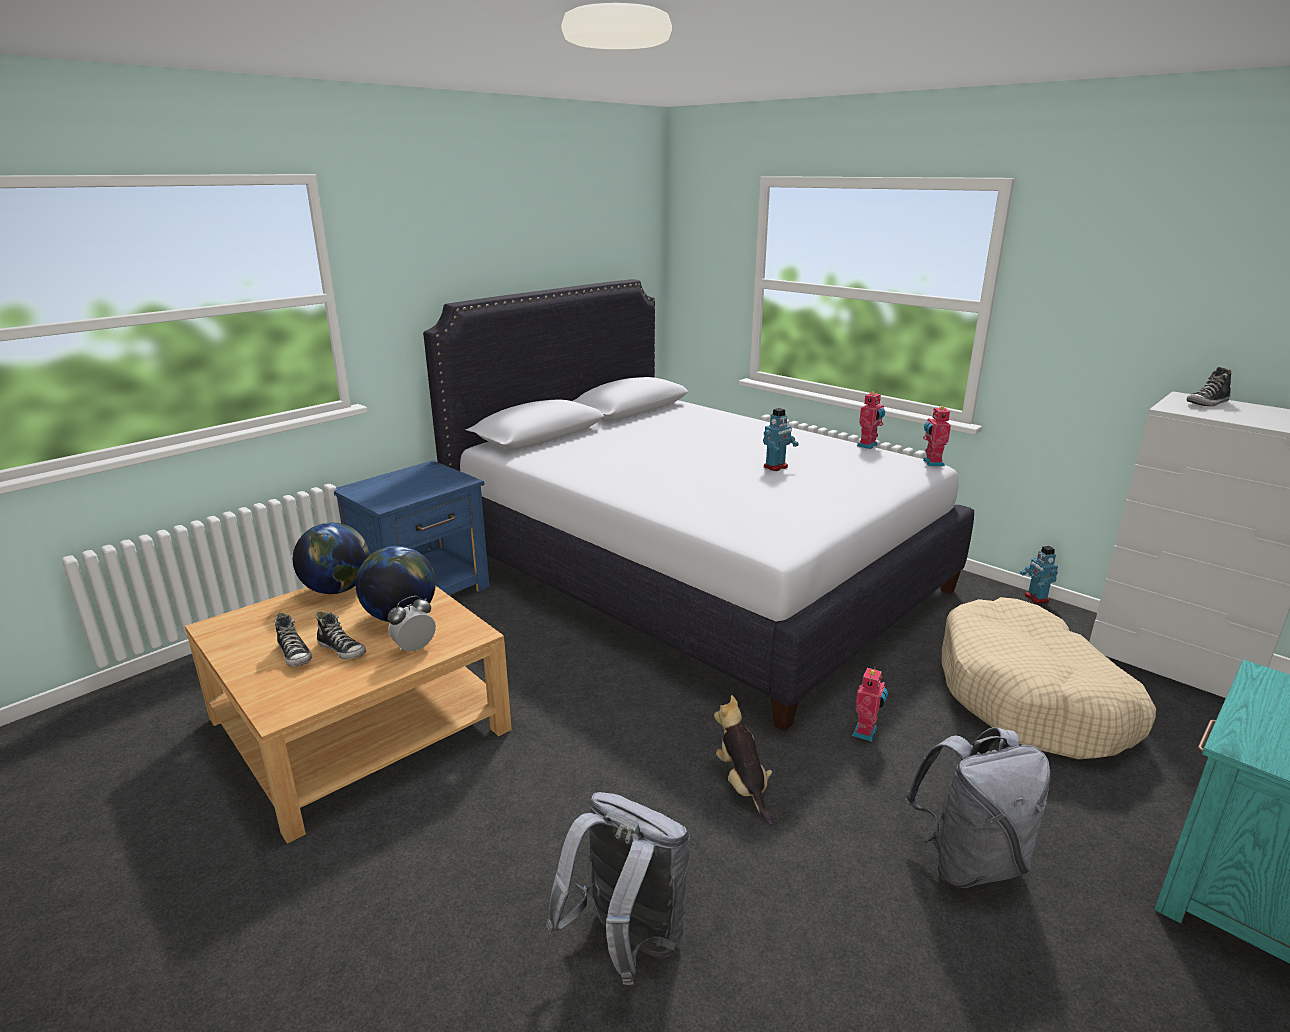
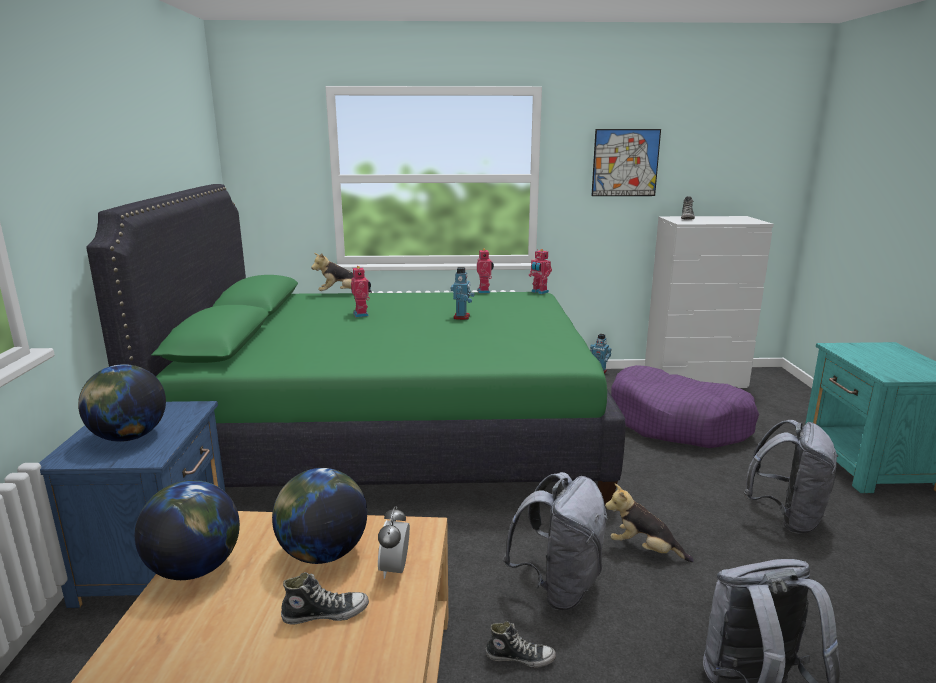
camera: 45 degrees left, 5 degrees down
shoe [275,612,312,667] -> shoe moved to [486,621,556,668]
white bed [423,279,974,732] -> green bed [86,184,626,504]
toy robot [852,667,888,742] -> toy robot moved to [351,266,371,317]
beige dog bed [942,597,1156,759] -> purple dog bed [611,365,759,448]
none -> globe [78,364,166,442]
none -> plush toy [311,253,372,293]
none -> grey backpack [503,472,608,610]
none -> picture [591,129,661,196]

